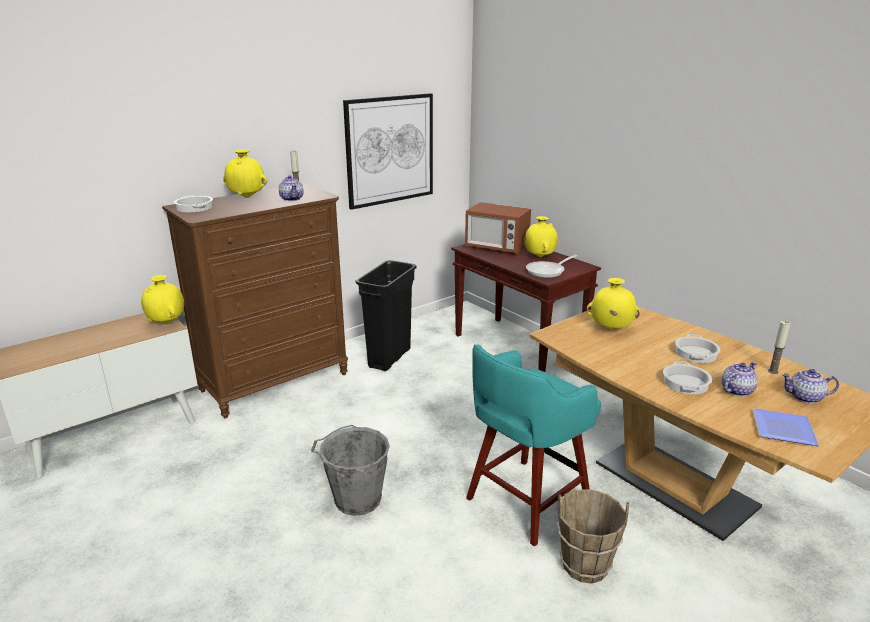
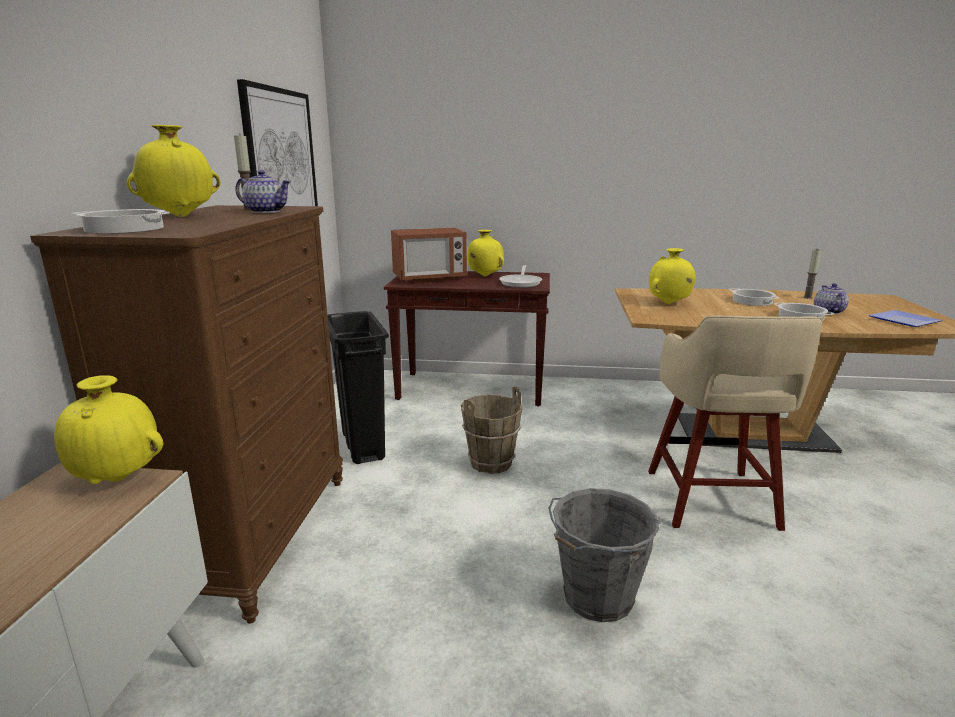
camera: 45 degrees left, 5 degrees down
turquoise stool [466,344,601,546] -> beige stool [648,315,822,531]
brown bucket [557,489,629,583] -> brown bucket moved to [461,386,522,474]
teapot [781,369,839,404] -> none

